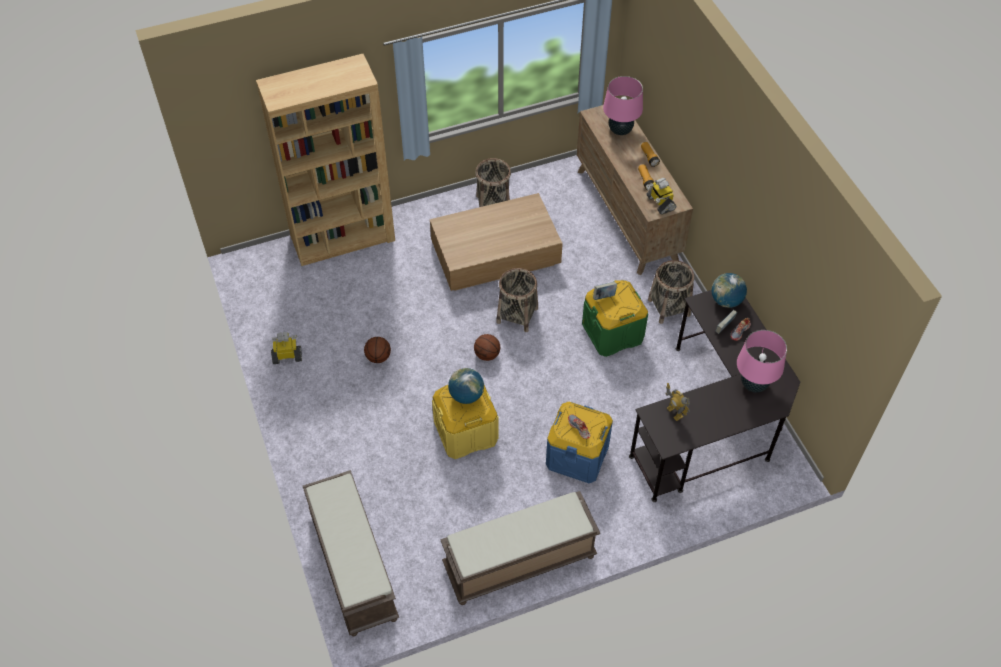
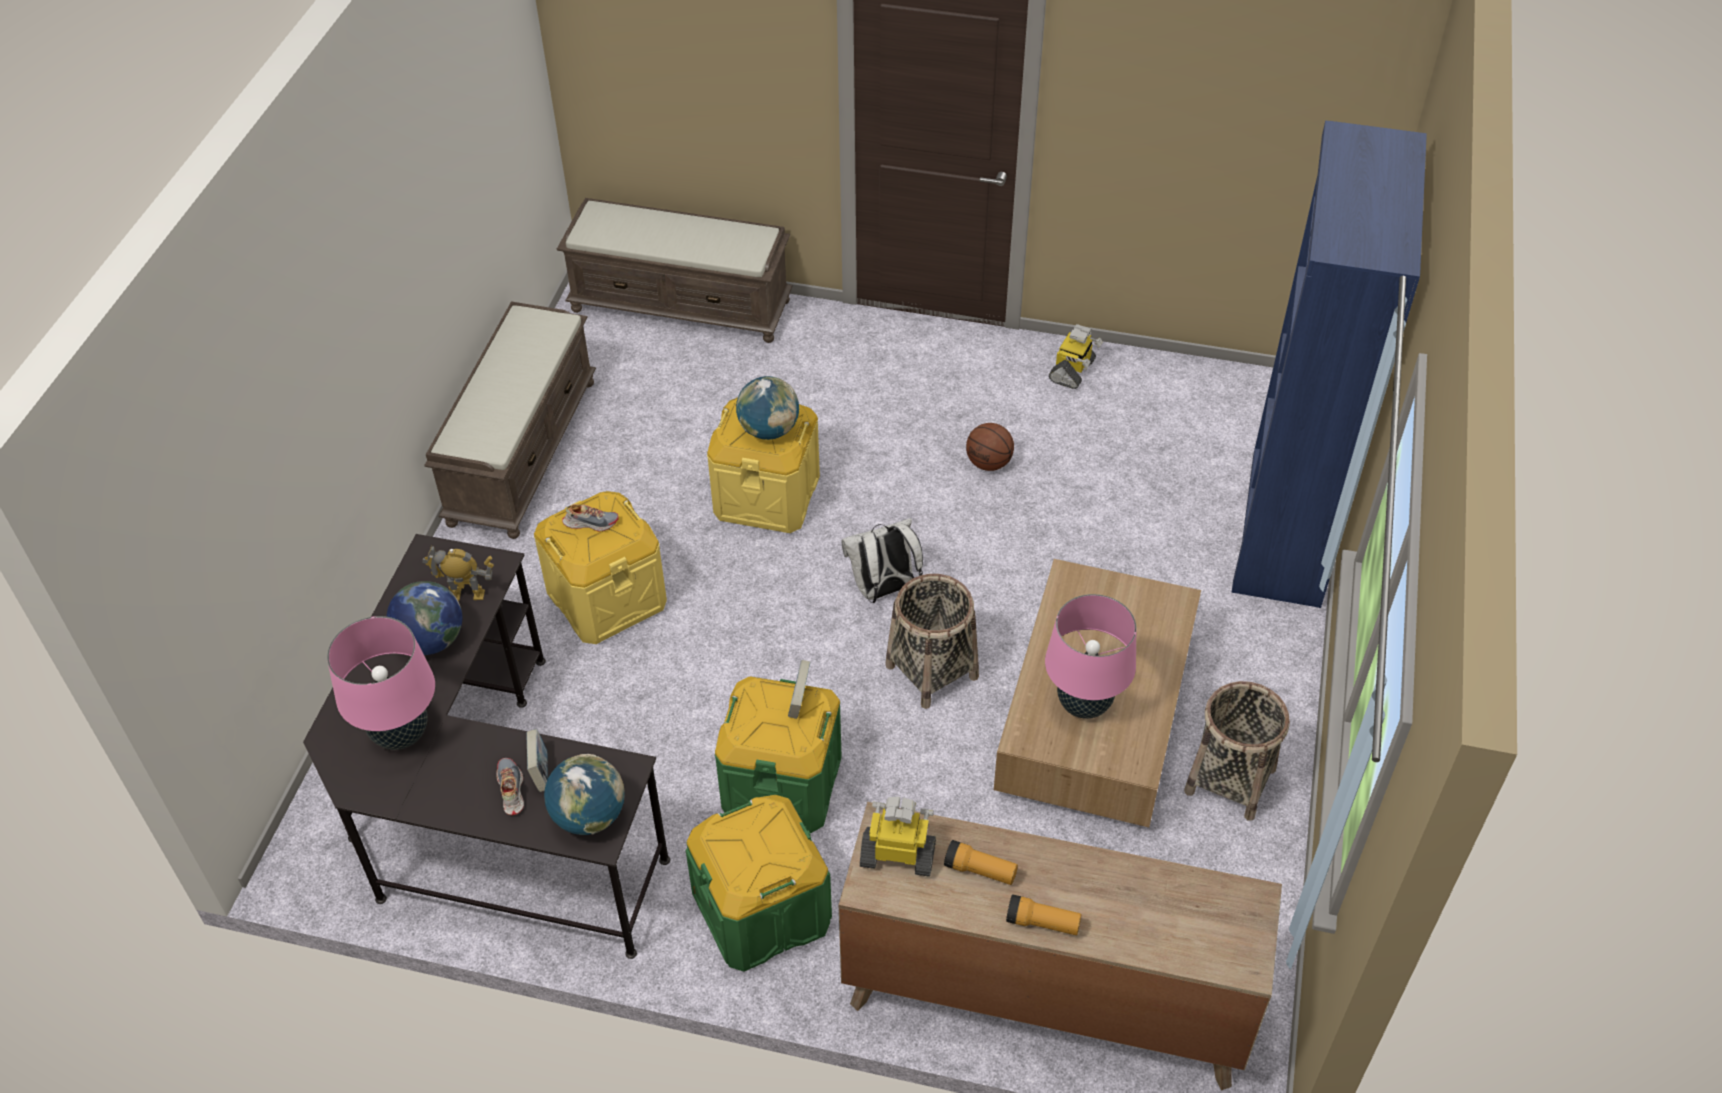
camera: 125 degrees right, 5 degrees down
brown bookcase [256,54,395,266] -> blue bookcase [1232,120,1427,608]
basketball [474,334,500,361] -> white backpack [841,518,923,603]
blue storage box [546,402,613,483] -> yellow storage box [534,491,667,644]
pink table lamp [603,76,643,135] -> pink table lamp moved to [1045,594,1136,719]
basket [648,260,694,324] -> green storage box [686,795,832,972]
none -> globe [386,581,462,655]

